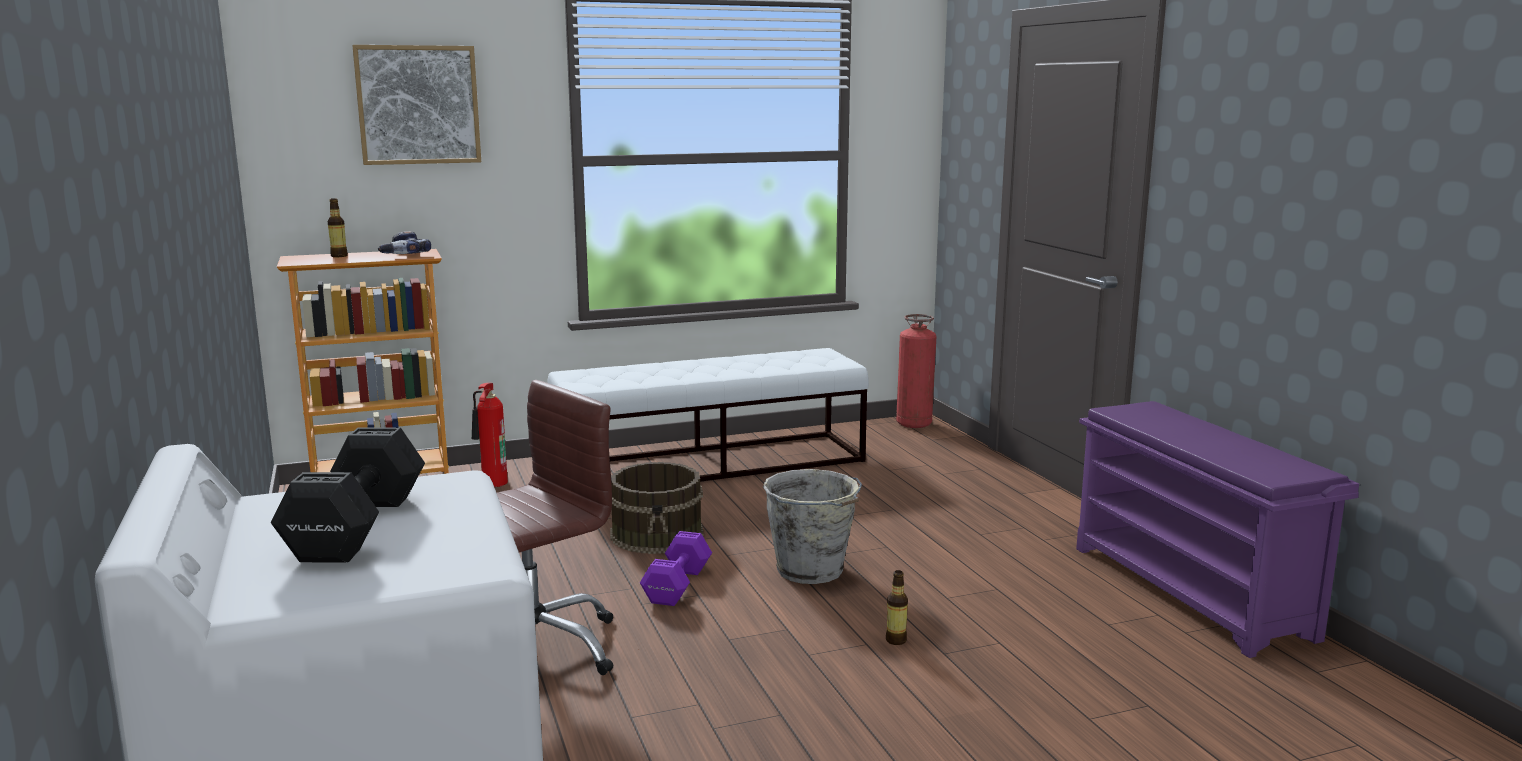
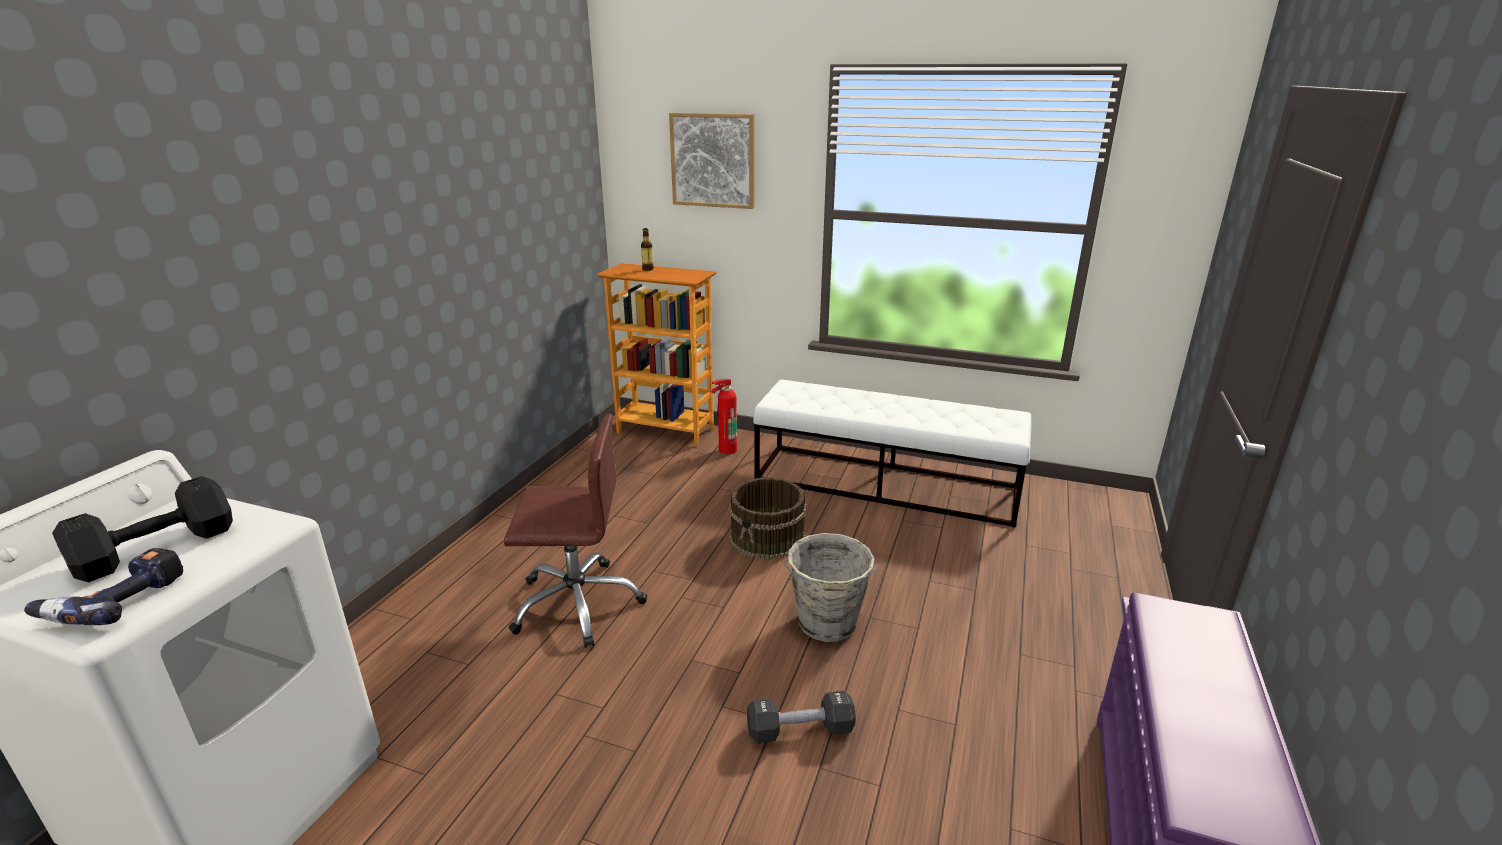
camera: 40 degrees right, 10 degrees up
power drill [378,231,431,254] -> power drill moved to [24,548,183,625]
purple dumbbell [640,531,712,606] -> none
bottle [886,570,908,645] -> black dumbbell [747,691,856,743]
fire extinguisher [896,314,936,428] -> none

